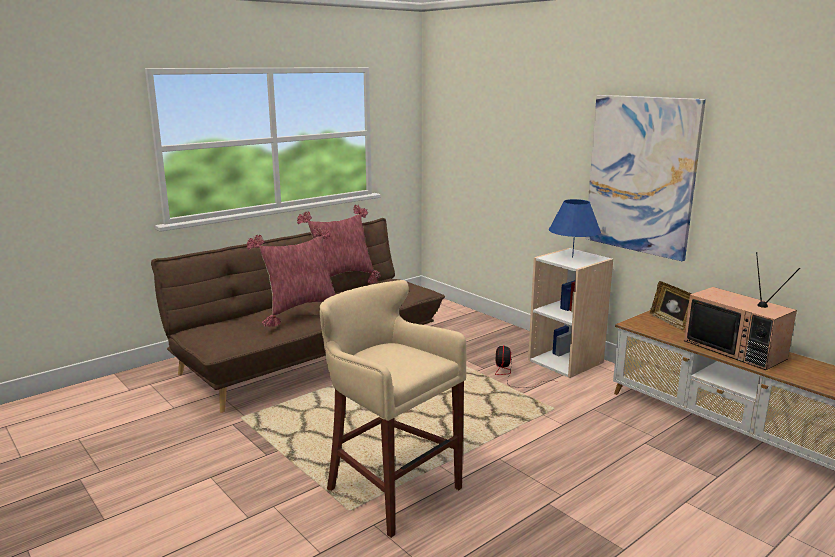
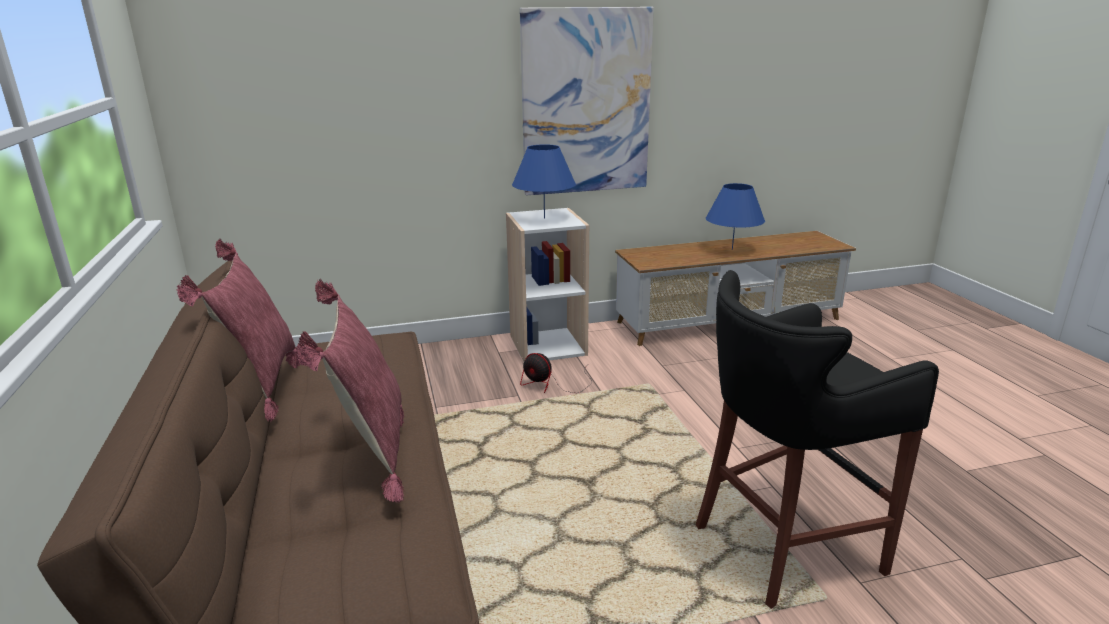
camera: 65 degrees left, 5 degrees up
beige stool [319,280,466,538] -> black stool [696,270,939,609]
picture frame [650,281,691,330] -> none
television [684,252,800,370] -> blue table lamp [706,183,765,250]

